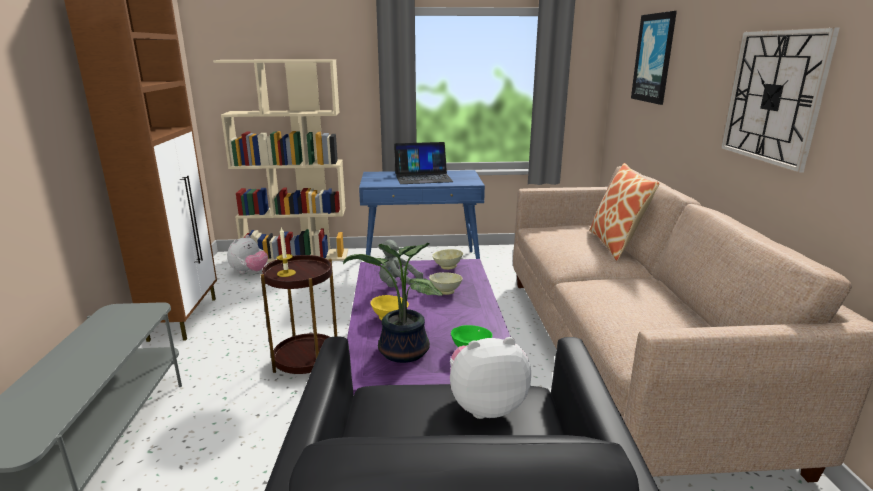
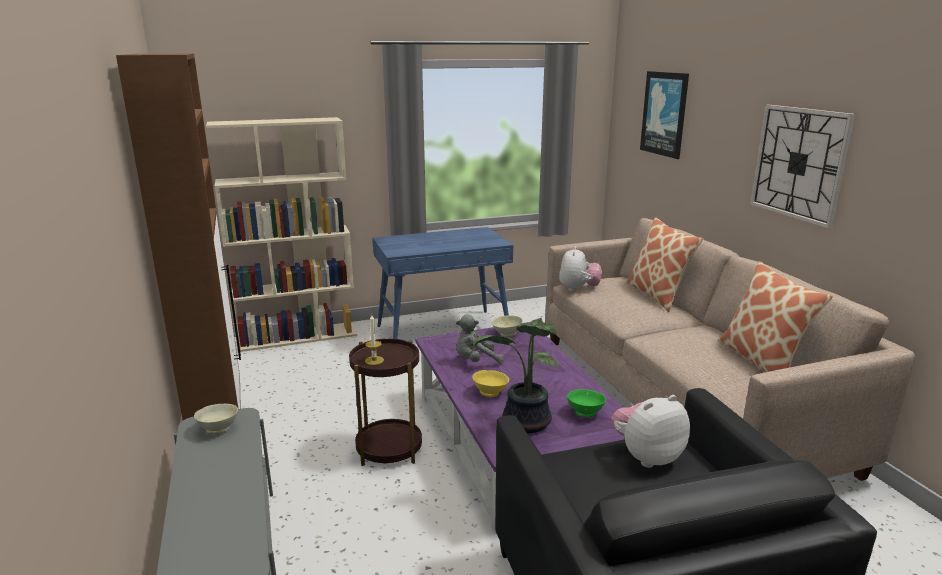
camera: 15 degrees left, 0 degrees up
plush toy [227,235,268,274] -> plush toy moved to [559,246,602,292]
laptop [394,142,454,184] -> none
beige bowl [429,272,463,295] -> beige bowl moved to [194,404,238,434]
none -> pillow [718,261,833,372]

